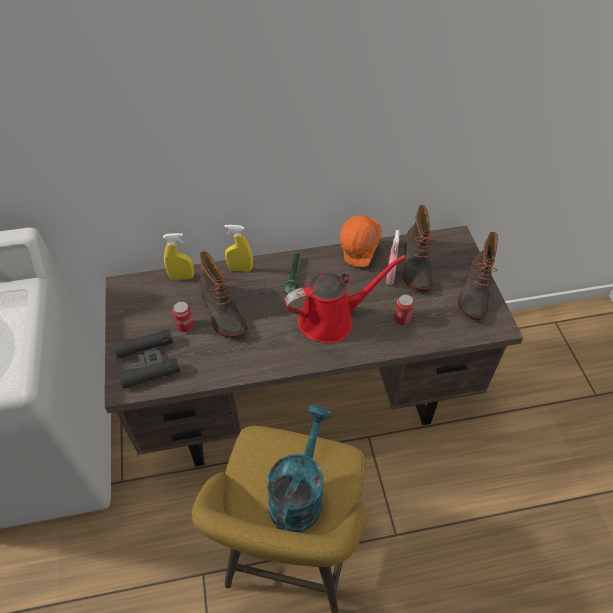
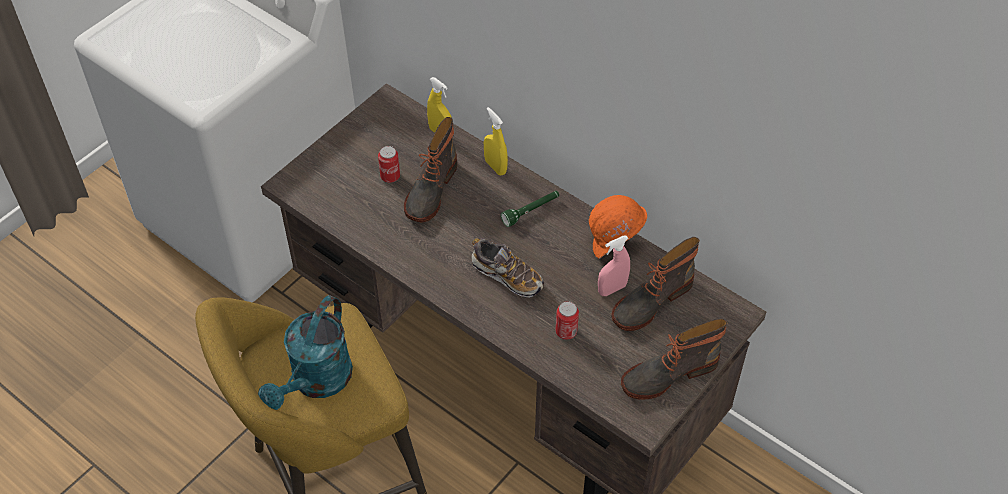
camera: 50 degrees right, 0 degrees up
black binoculars [114,329,180,389] -> none
turquoise watering can [267,405,331,532] -> turquoise watering can turned 135 degrees clockwise [258,295,353,410]
red watering can [285,255,406,343] -> shoe [472,238,544,298]

